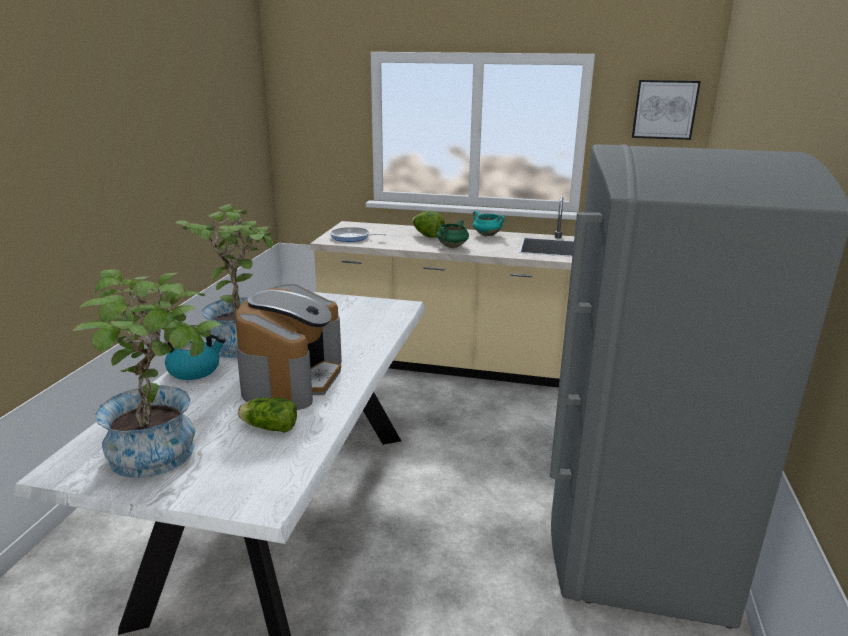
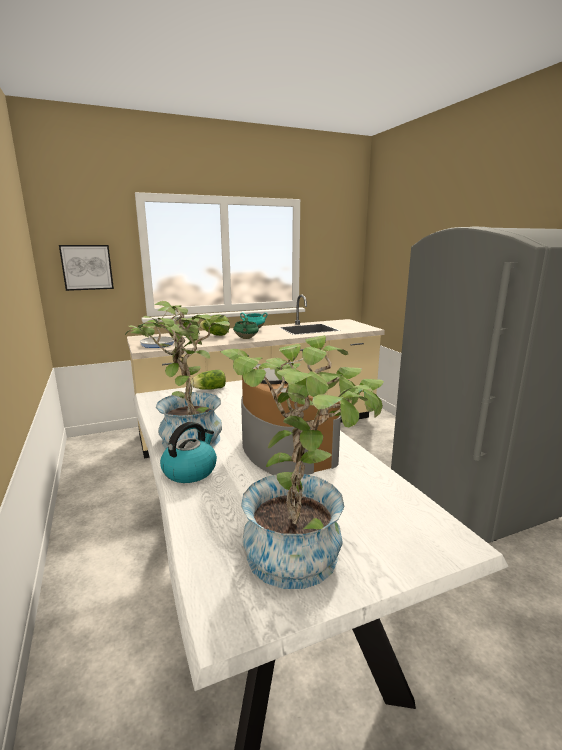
camera: 35 degrees left, 5 degrees down
lettuce [238,398,297,433] -> lettuce moved to [191,370,226,390]
picture [632,80,701,140] -> picture moved to [59,245,114,291]

